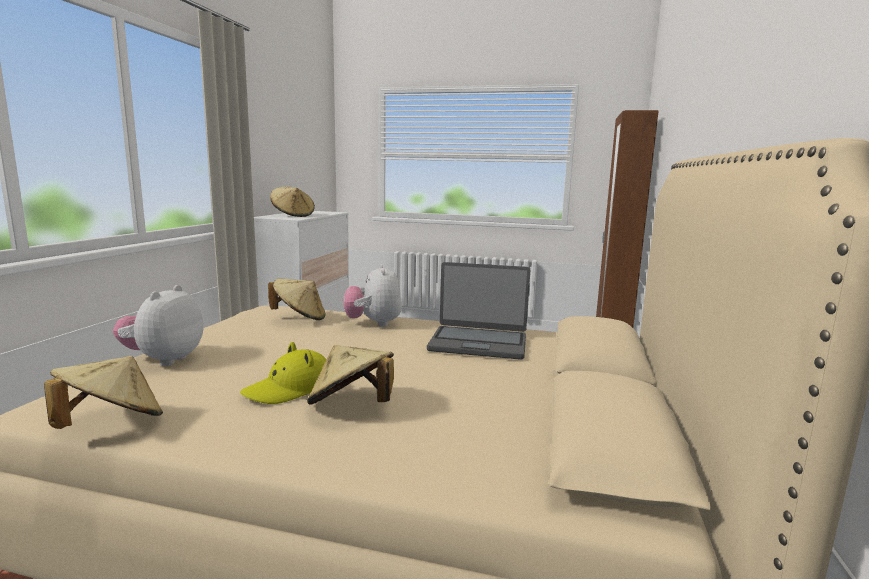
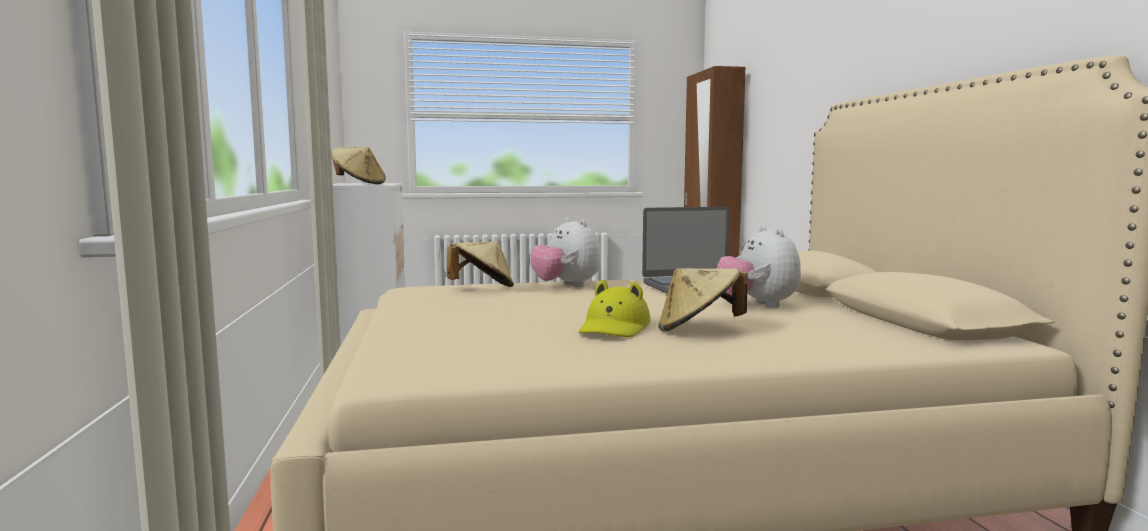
camera: 25 degrees left, 5 degrees down
beige hat [44,356,163,429] -> none
plush toy [113,285,203,366] -> plush toy moved to [717,226,801,308]

